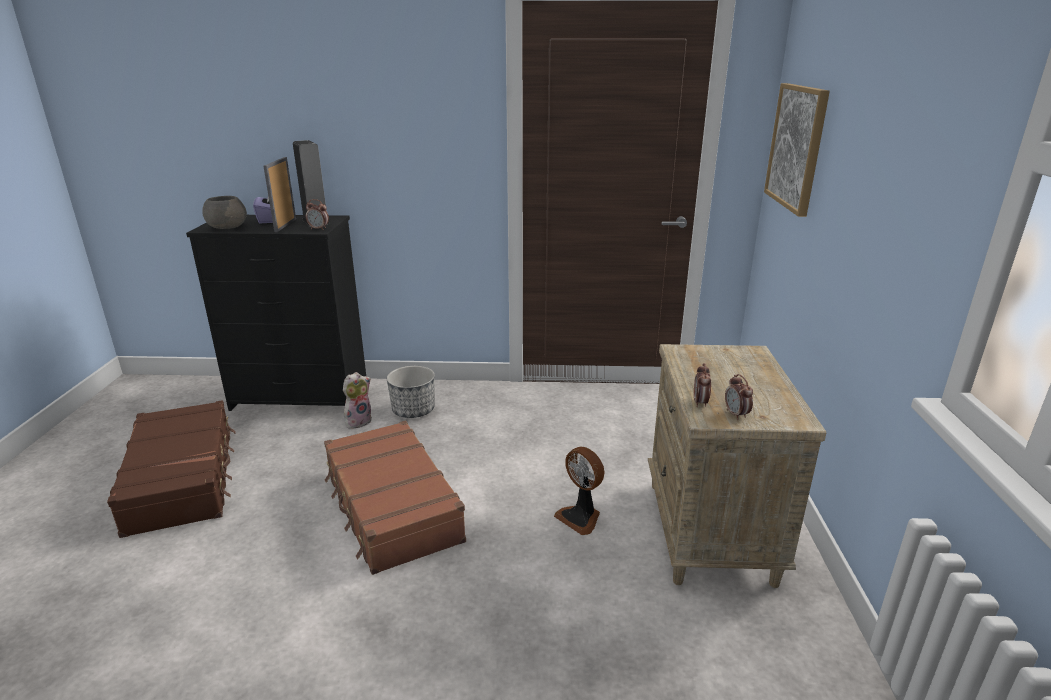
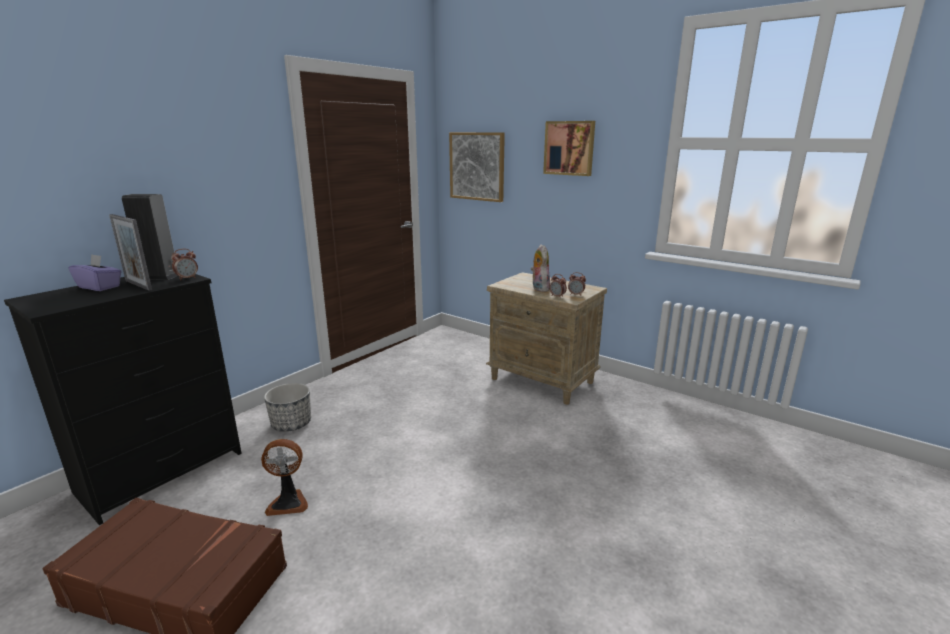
camera: 55 degrees left, 5 degrees down
grey bowl [202,196,247,229] -> none
brown suitcase [324,421,466,575] -> none
plush toy [343,372,372,429] -> plush toy moved to [531,244,550,292]
fan [554,447,605,535] -> fan moved to [261,439,308,516]
none -> picture [543,121,595,176]

